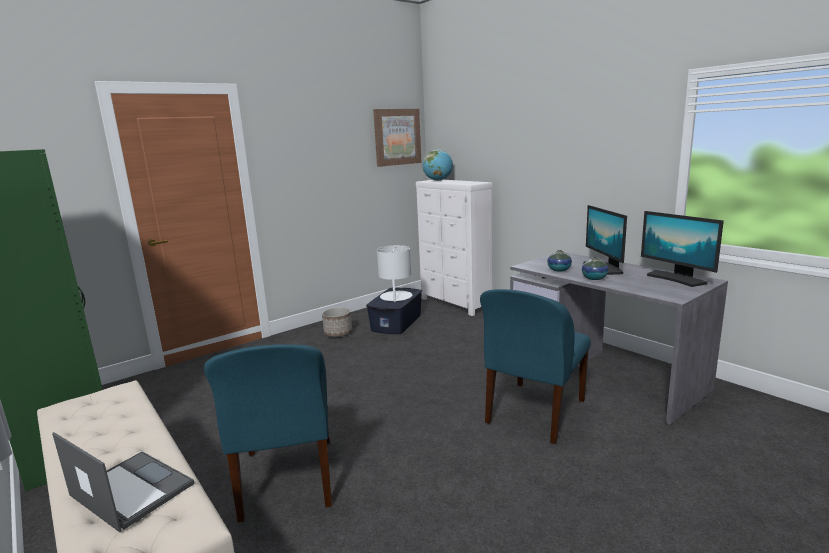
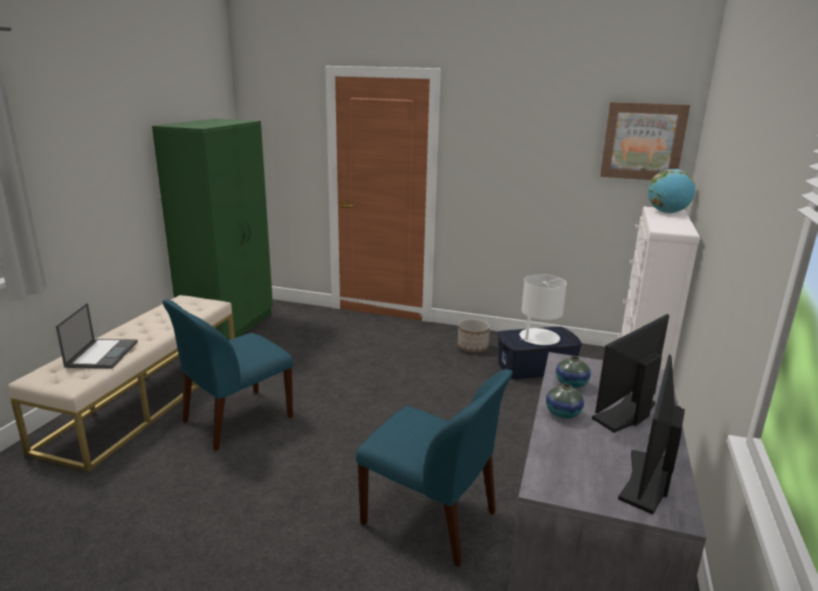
camera: 55 degrees right, 5 degrees up
blue chair [480,289,591,444] -> blue chair turned 150 degrees counterclockwise [356,369,513,567]

